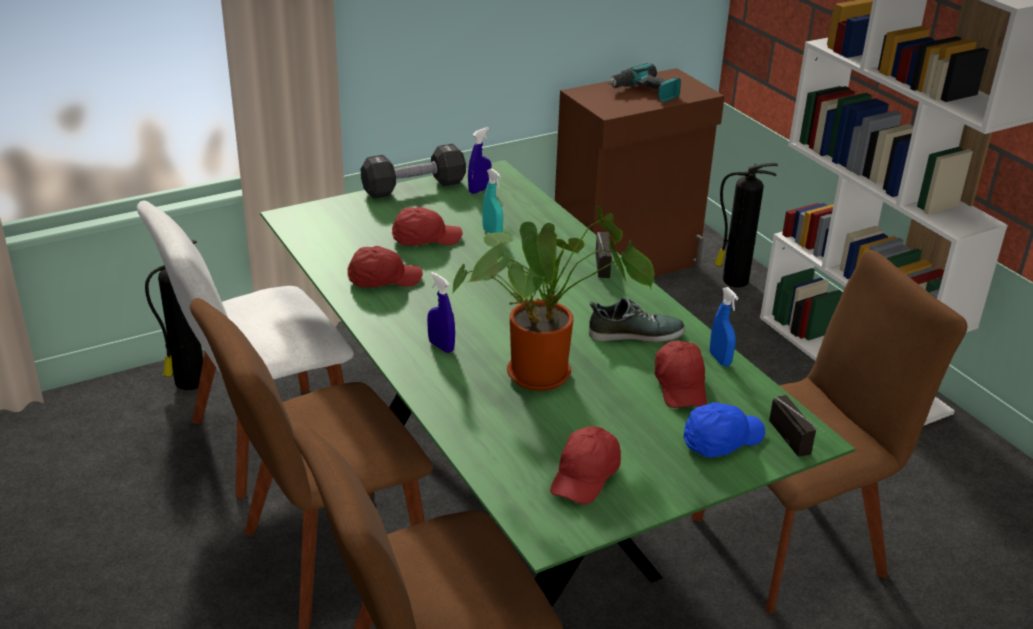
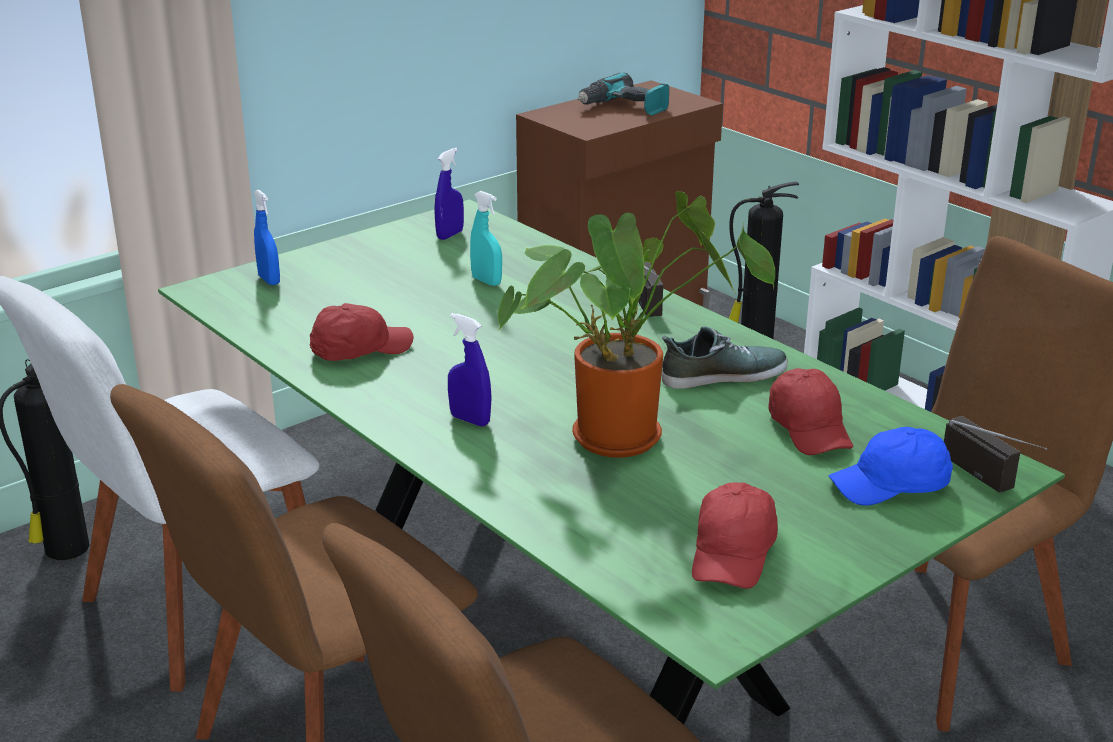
camera: 10 degrees left, 5 degrees down
black dumbbell [361,144,466,199] -> none
red cap [392,207,462,246] -> none
blue cap [684,402,765,457] -> blue cap turned 150 degrees counterclockwise [829,427,953,506]
blue spray bottle [710,287,738,366] -> blue spray bottle moved to [254,190,280,285]

